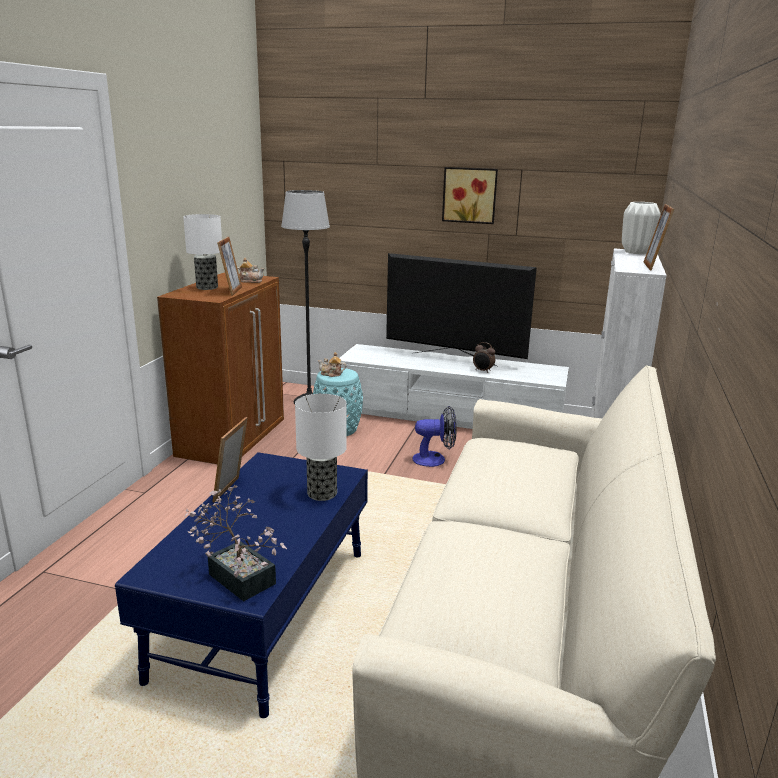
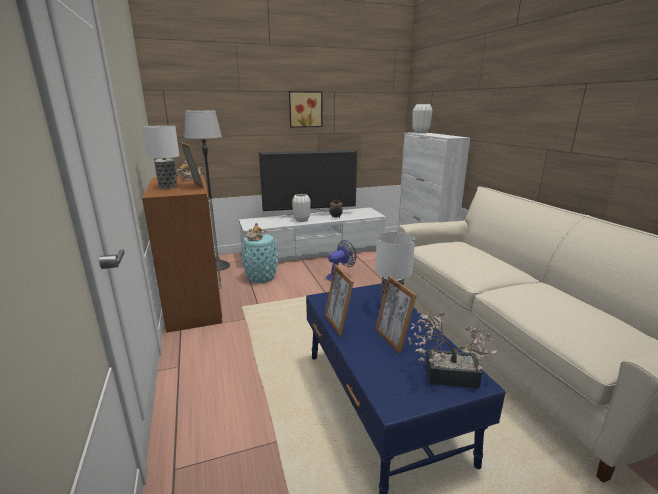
camera: 35 degrees left, 0 degrees up
picture frame [644,204,674,271] -> picture frame moved to [375,276,417,354]
none -> white vase [292,194,310,222]

